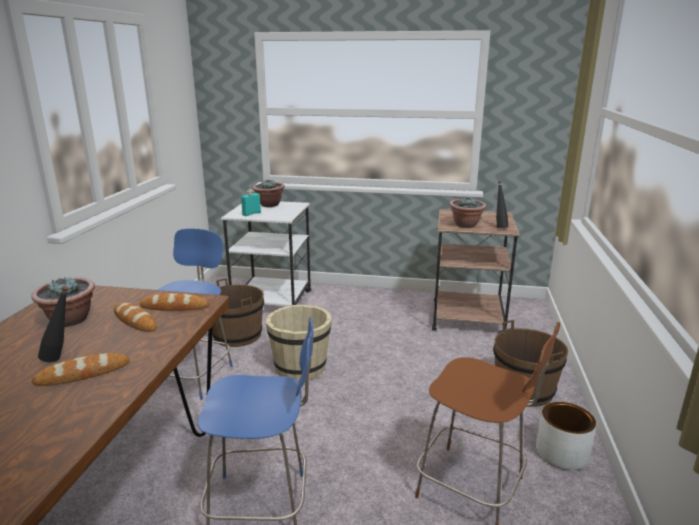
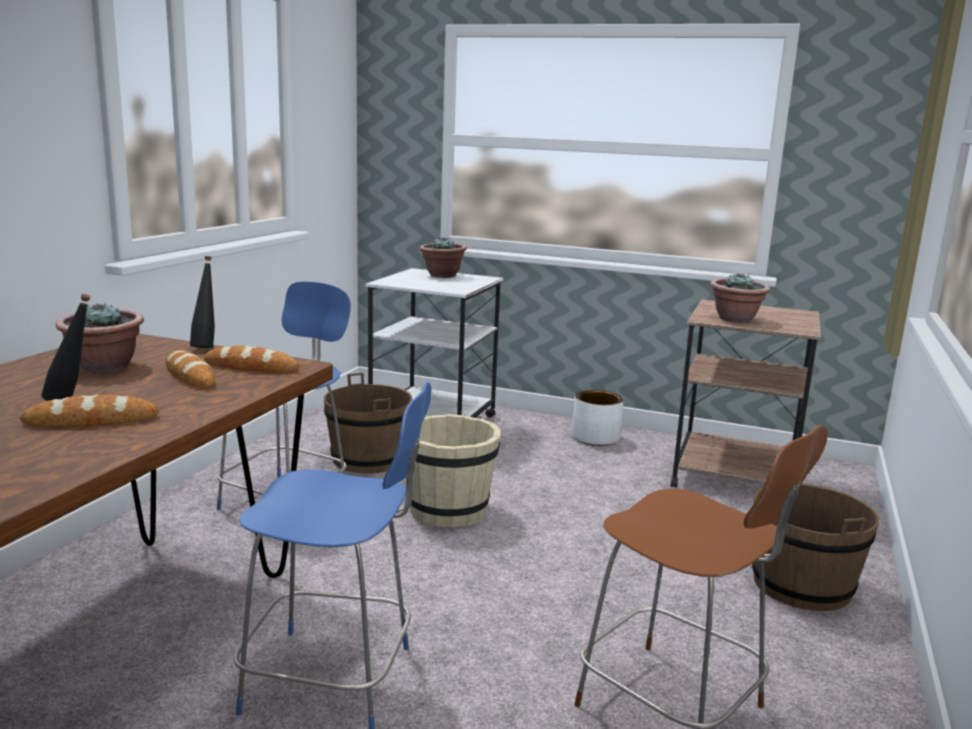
camera: 10 degrees right, 5 degrees down
turquoise bottle [241,189,261,216] -> none
black bottle [496,181,508,228] -> black bottle moved to [190,256,215,348]
white planter [536,402,596,470] -> white planter moved to [571,390,623,446]

